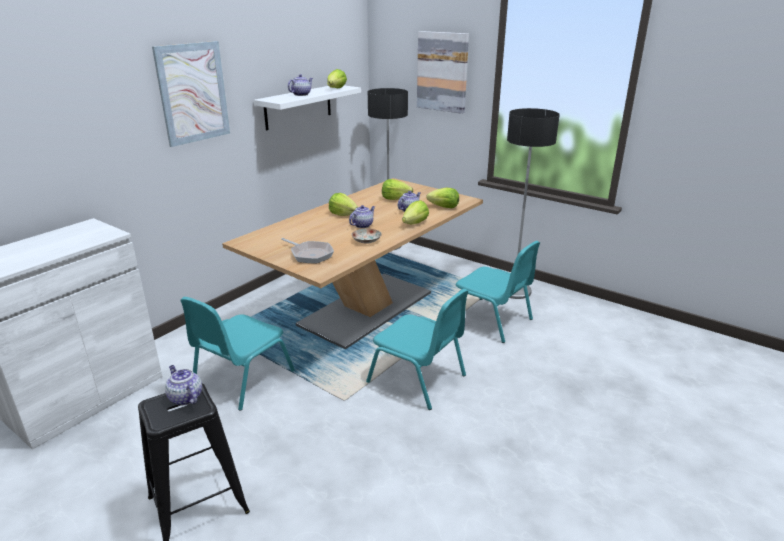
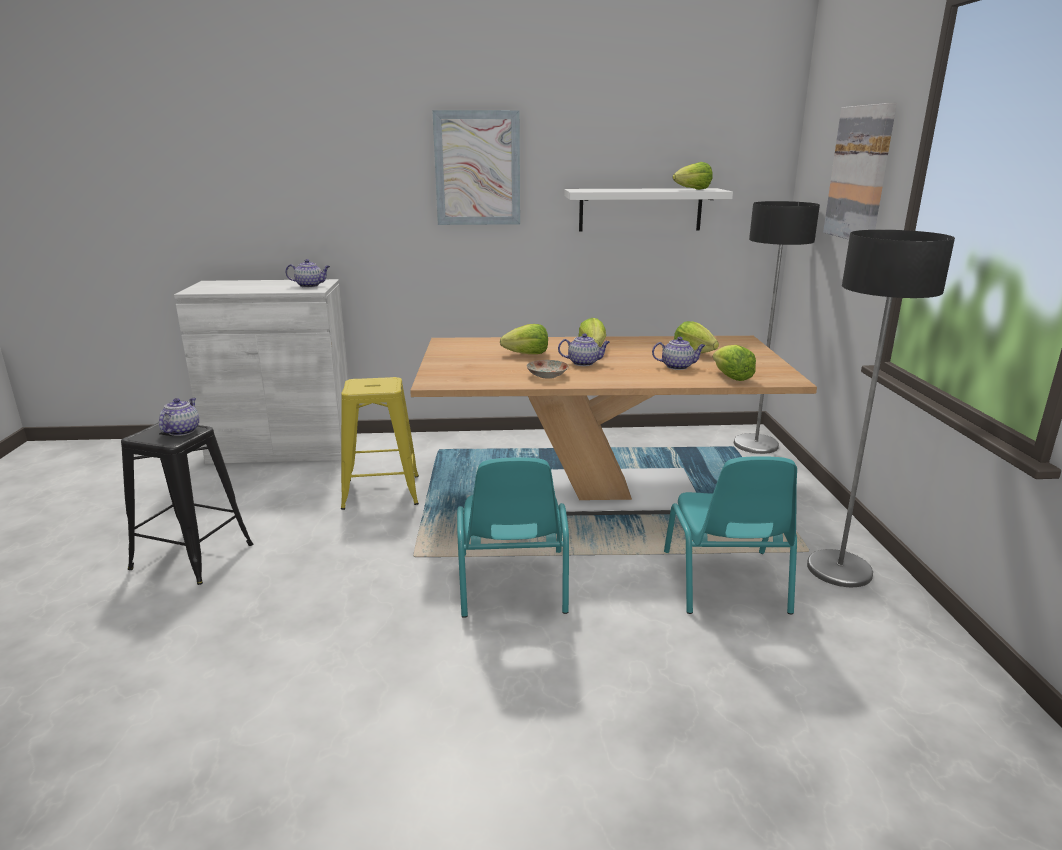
camera: 50 degrees right, 5 degrees down
turquoise chair [181,297,295,411] -> yellow stool [341,377,419,510]
frying pan [281,238,334,264] -> none
teapot [288,74,313,96] -> teapot moved to [285,259,330,288]
lettuce [402,200,429,224] -> lettuce moved to [500,324,548,354]

